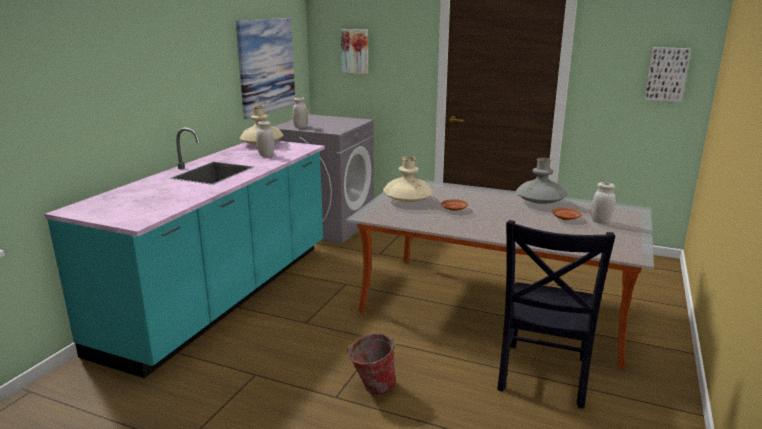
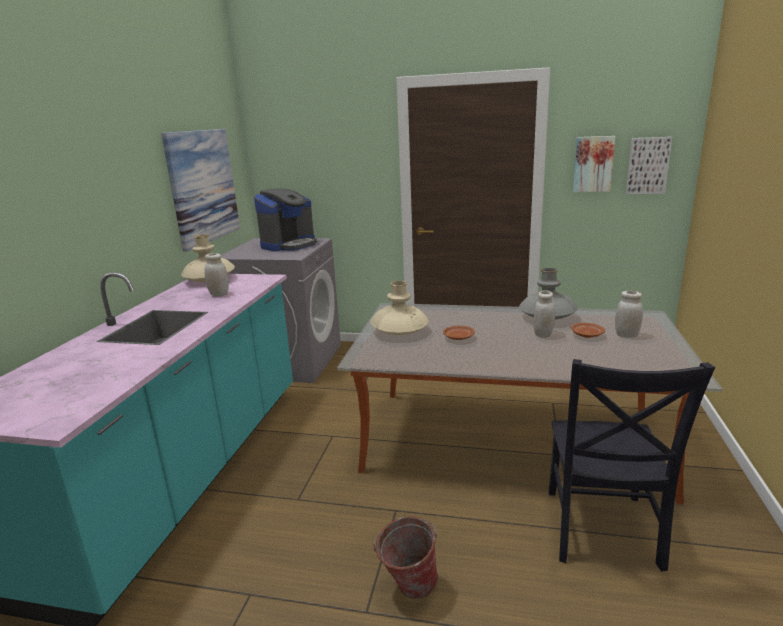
camera: 10 degrees left, 0 degrees up
white jar [293,97,308,128] -> white jar moved to [534,290,555,338]
picture [341,29,368,74] -> picture moved to [573,136,615,192]
none -> coffee machine [254,189,317,252]

